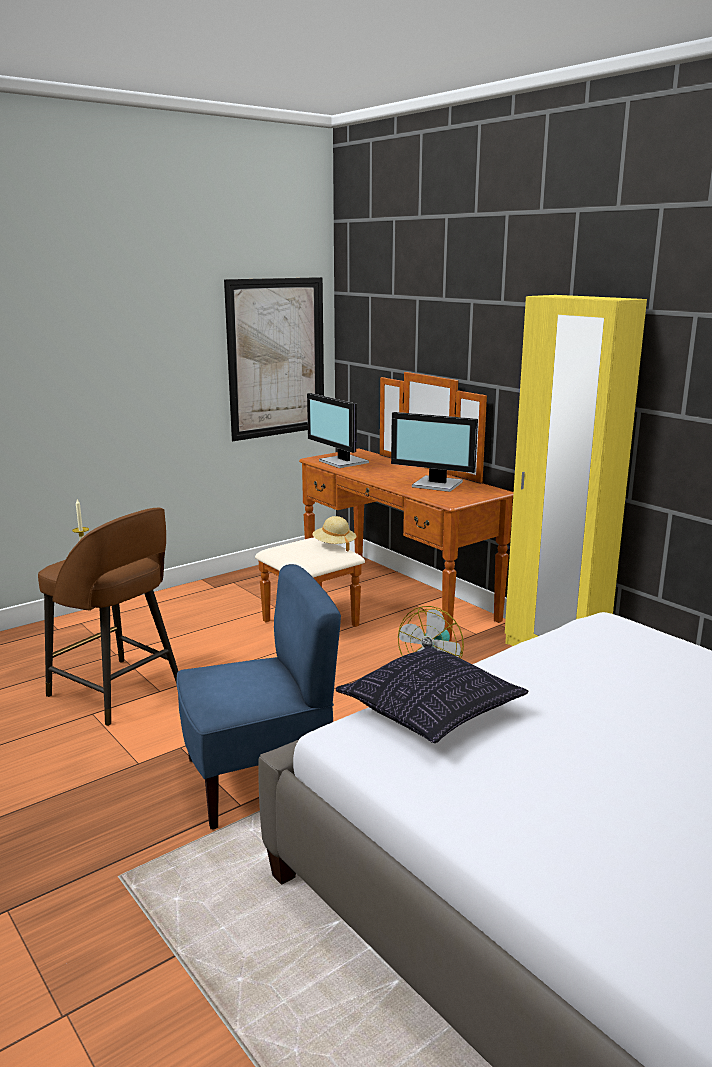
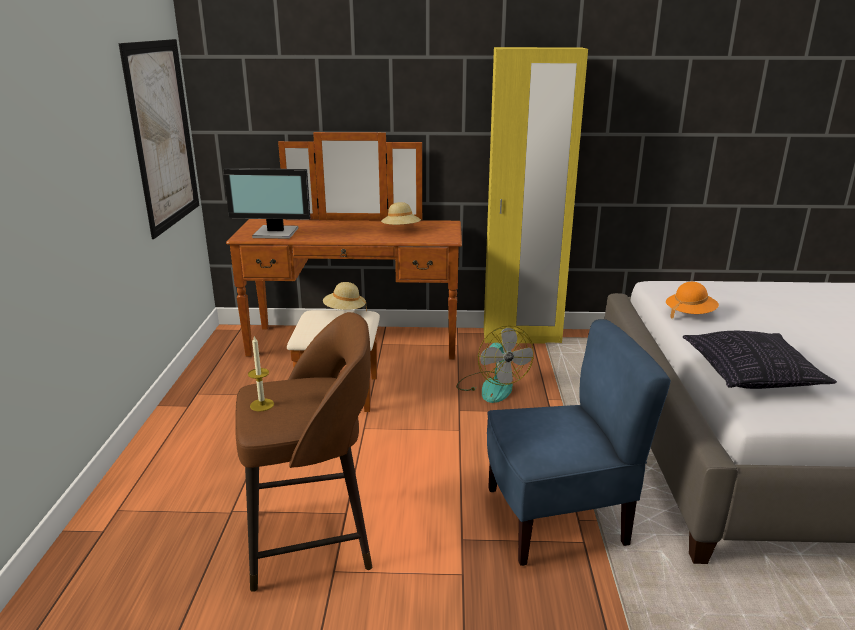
camera: 50 degrees left, 5 degrees up
blue chair [176,564,341,830] -> blue chair turned 60 degrees clockwise [487,319,671,566]
monitor [391,412,478,492] -> beige hat [381,202,421,225]
none -> orange hat [666,282,719,319]

